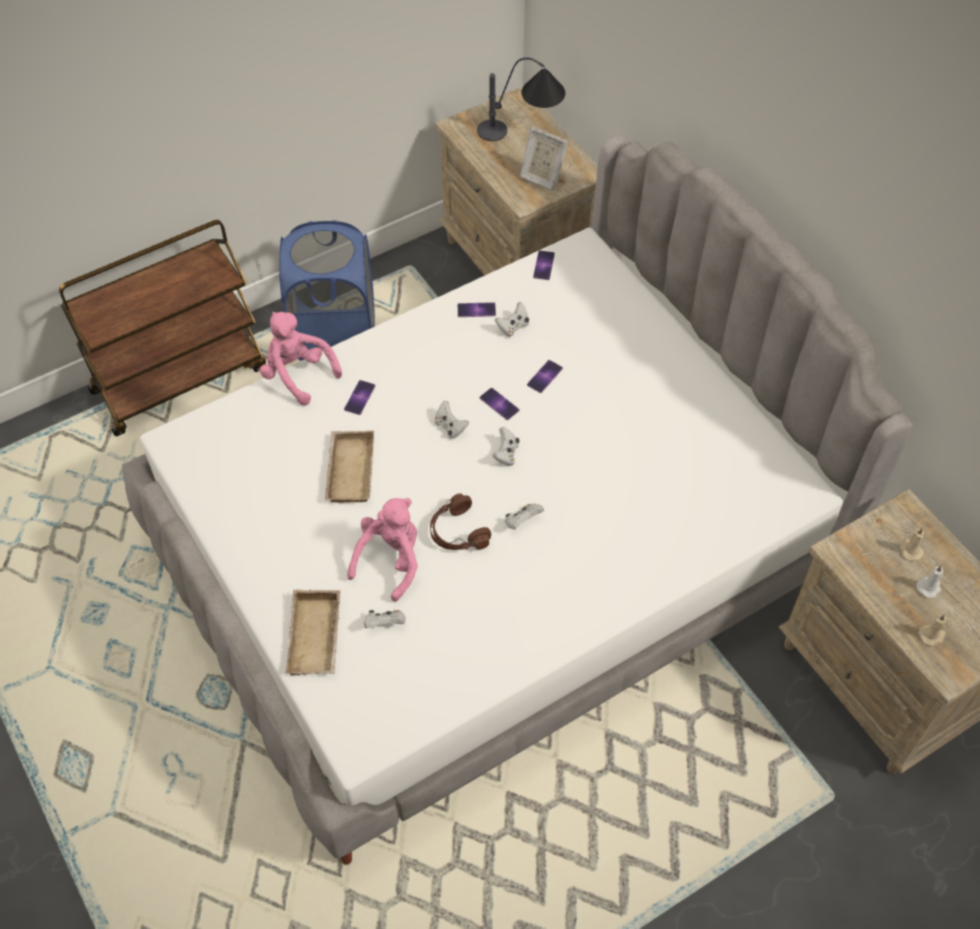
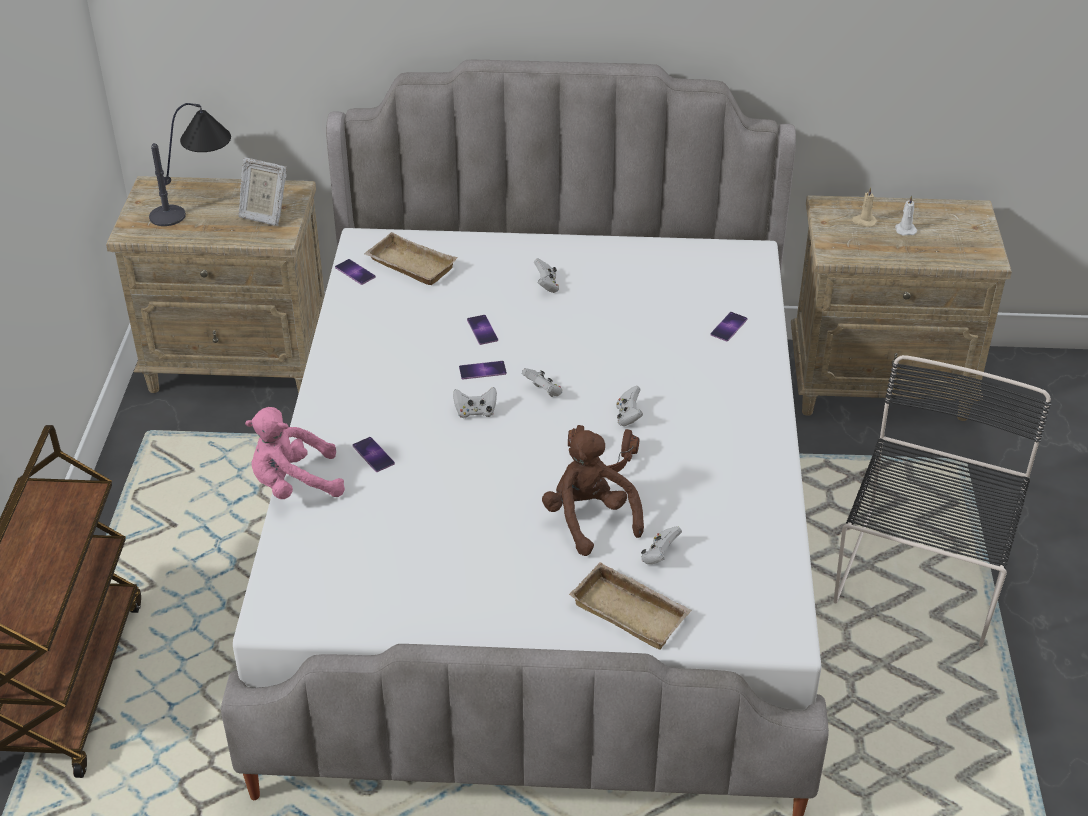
camera: 55 degrees left, 15 degrees down
blue laundry basket [279,220,375,361] -> none
beige tray [325,430,374,503] -> beige tray moved to [364,232,457,285]
pink plush toy [347,498,418,602] -> brown plush toy [542,429,644,556]
phone [458,302,496,317] -> phone moved to [710,312,747,342]
white game controller [495,302,529,337] -> white game controller moved to [534,259,559,293]
picture frame [520,127,568,191] -> picture frame turned 45 degrees clockwise [239,157,287,226]
beige candle [918,615,946,646] -> none
none -> black chair [834,355,1051,647]

